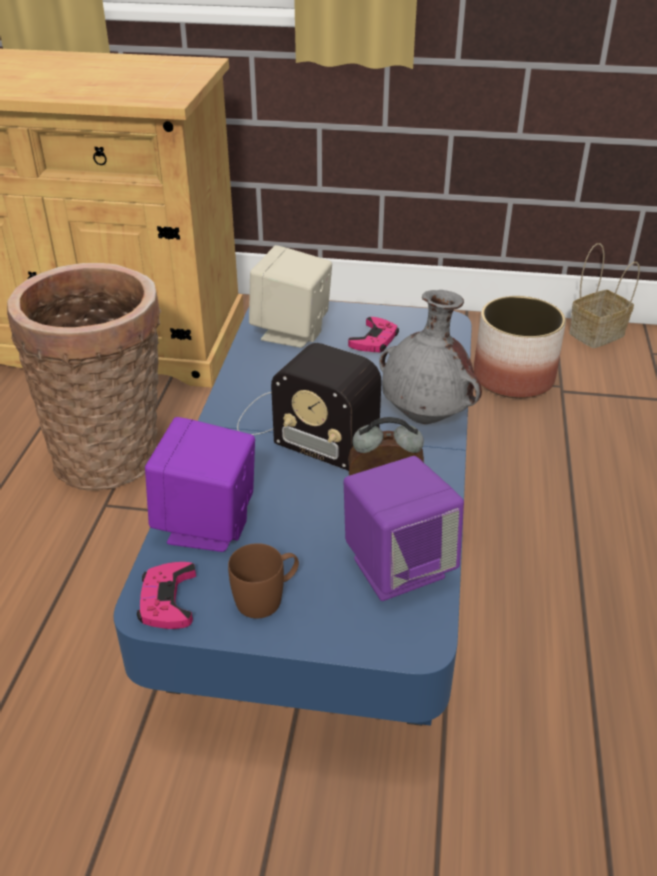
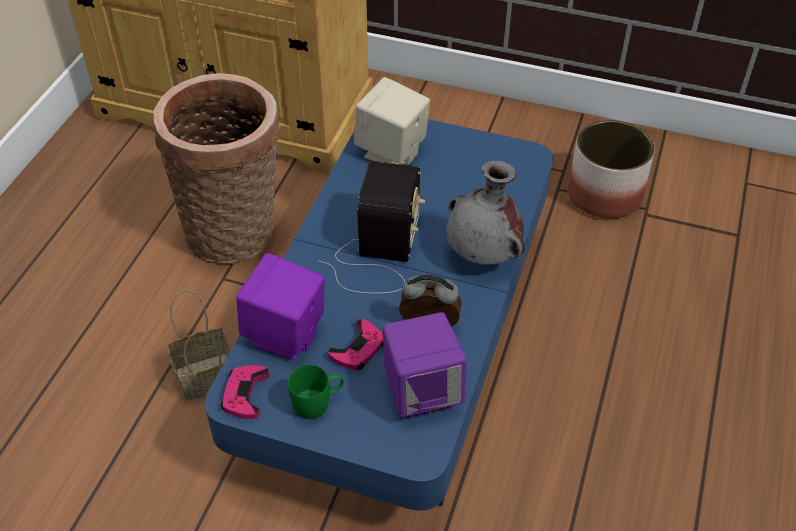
camera: 10 degrees right, 10 degrees up
brown mug [228,543,299,618] -> green mug [288,365,344,419]
radio [237,343,382,471] -> radio turned 120 degrees counterclockwise [318,161,425,294]
pink game controller [348,317,399,353] -> pink game controller moved to [328,319,383,370]
basket [569,243,640,348] -> basket moved to [167,290,231,400]

